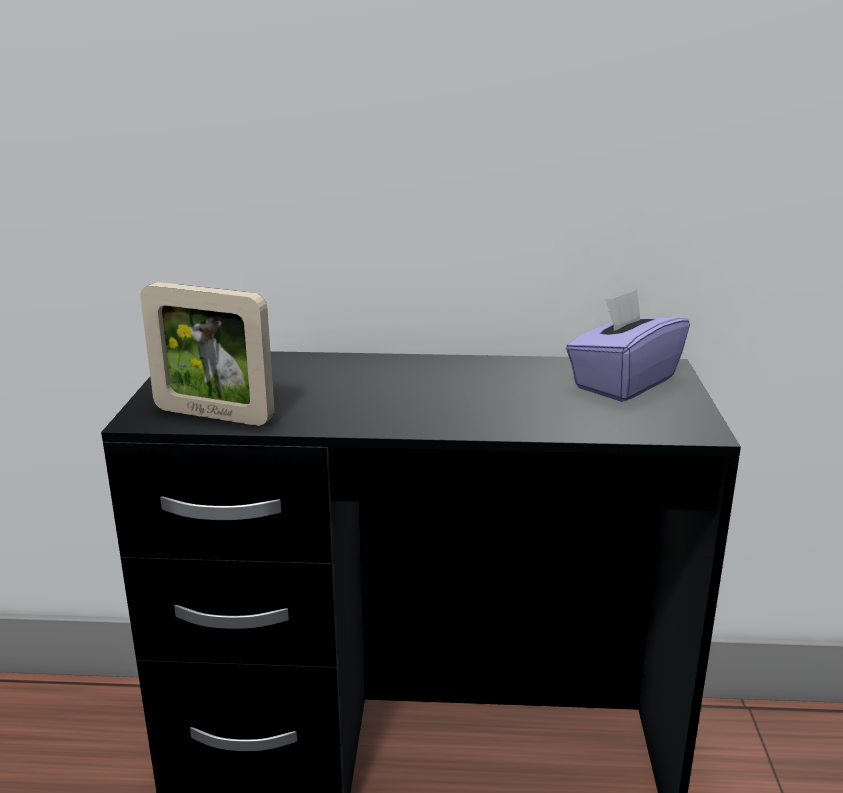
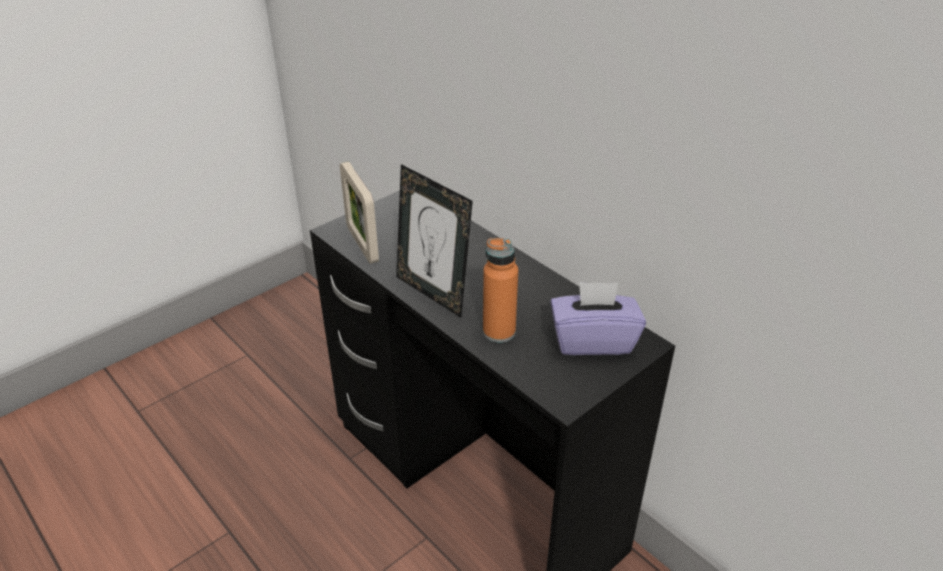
camera: 45 degrees right, 15 degrees up
none -> picture frame [396,164,473,318]
none -> orange bottle [483,238,518,343]

